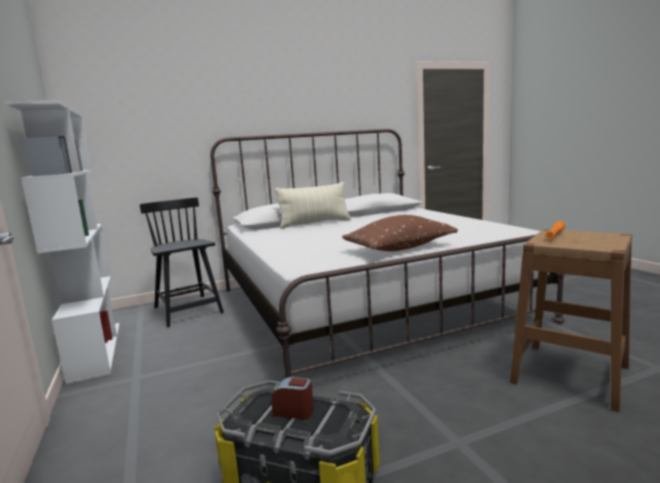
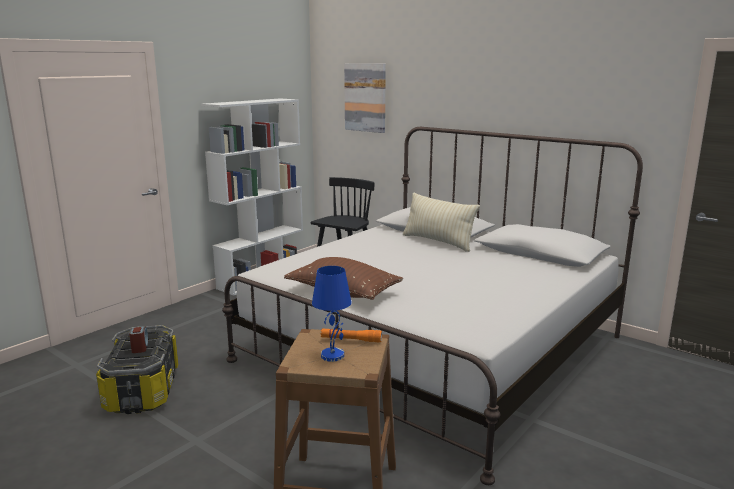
camera: 60 degrees right, 5 degrees up
none -> blue table lamp [312,266,352,362]
none -> picture [344,63,386,133]

